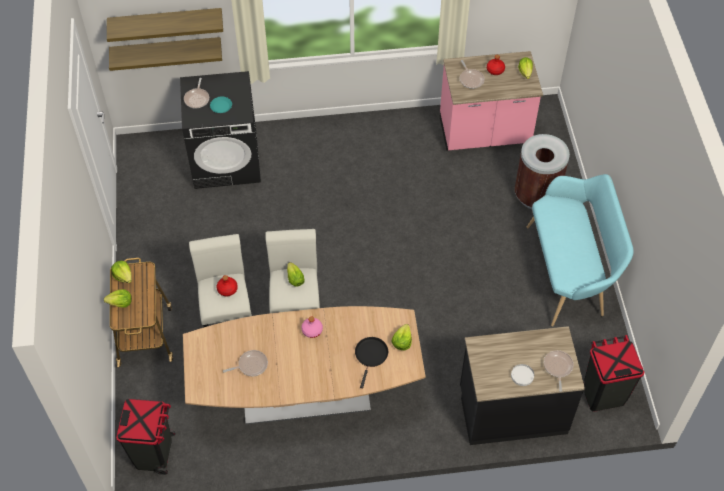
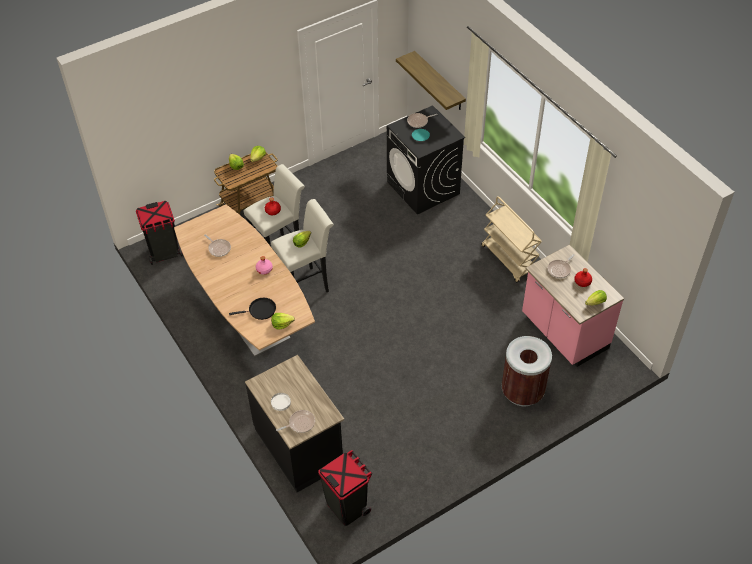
camera: 65 degrees right, 5 degrees down
shelf [107,8,223,42] -> none
turquoise bench [527,174,634,327] -> none
none -> beige cart [481,196,542,283]

